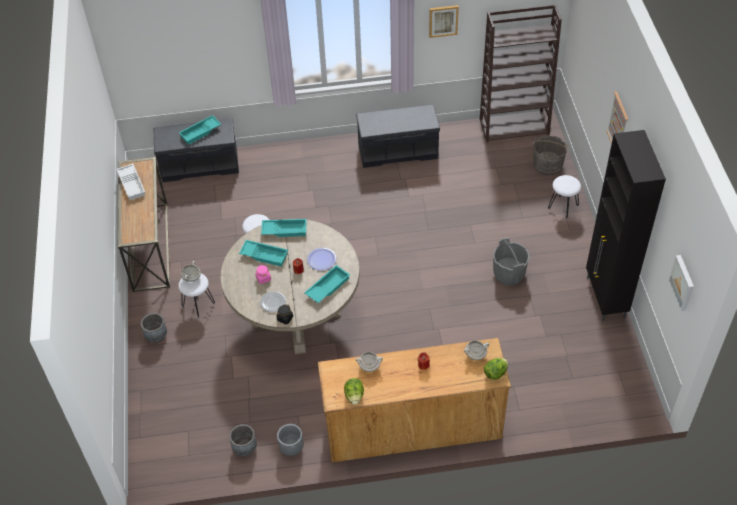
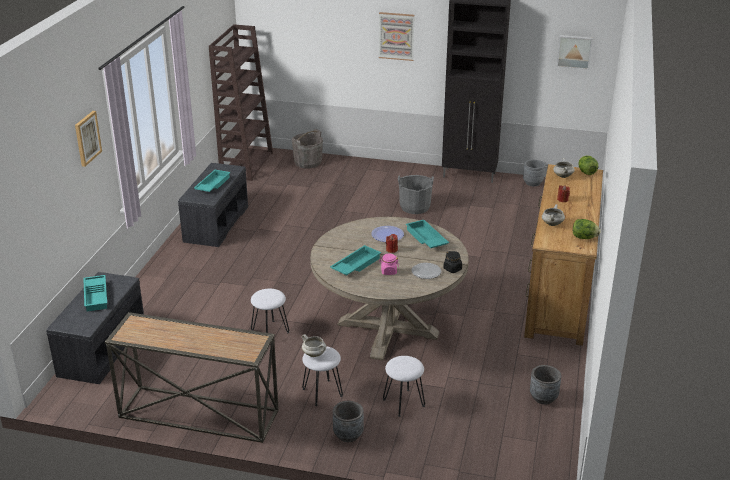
camera: 70 degrees left, 20 degrees down
white tray [116,164,145,200] -> none
turquoise tray [261,219,307,237] -> turquoise tray moved to [194,170,231,192]
grey planter [277,424,304,456] -> grey planter moved to [523,160,545,186]
picture [429,5,459,38] -> picture moved to [75,111,102,167]
white stool [548,175,581,219] -> white stool moved to [383,356,425,417]

